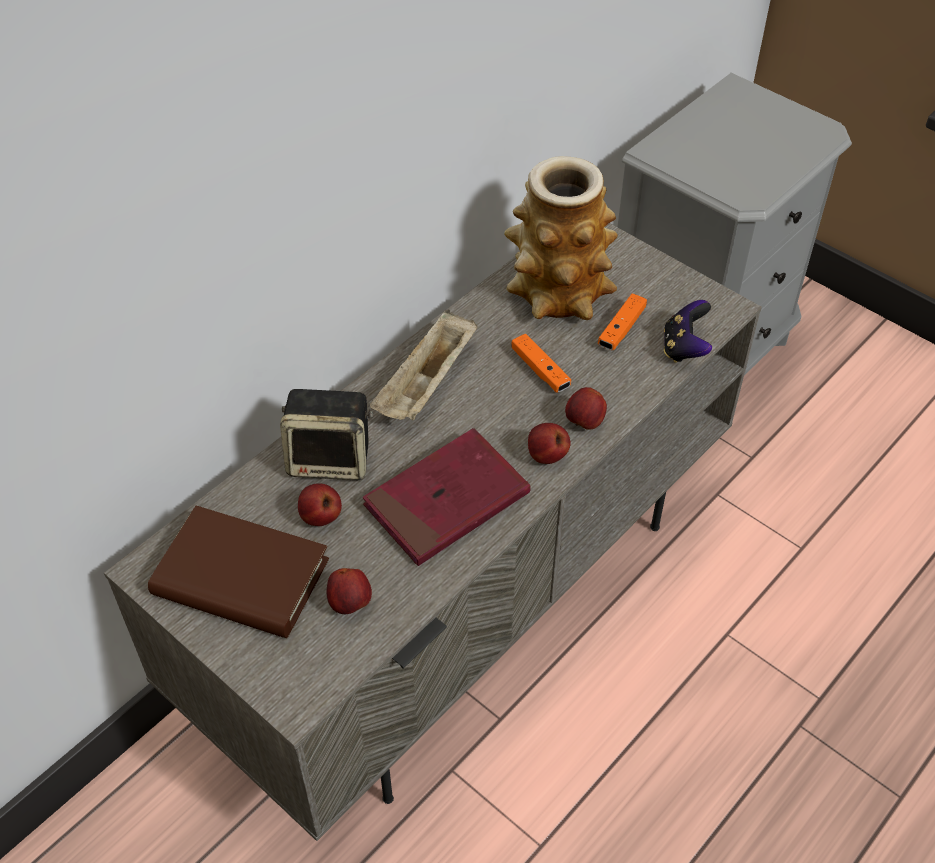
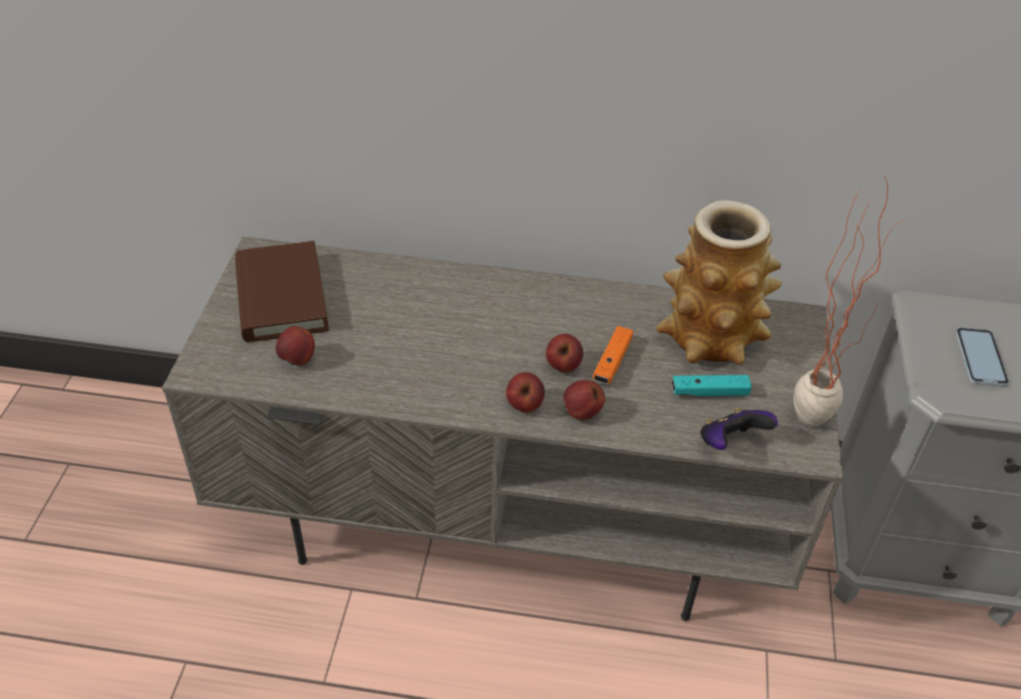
camera: 55 degrees right, 5 degrees down
speaker [280,389,373,480] -> none
apple [298,483,342,526] -> apple moved to [546,334,583,372]
red book [363,428,531,566] -> none
beige tray [370,310,477,420] -> none
orange game controller [598,293,647,350] -> turquoise game controller [672,375,752,396]
none -> potted plant [793,175,903,426]
none -> phone [955,327,1009,387]

